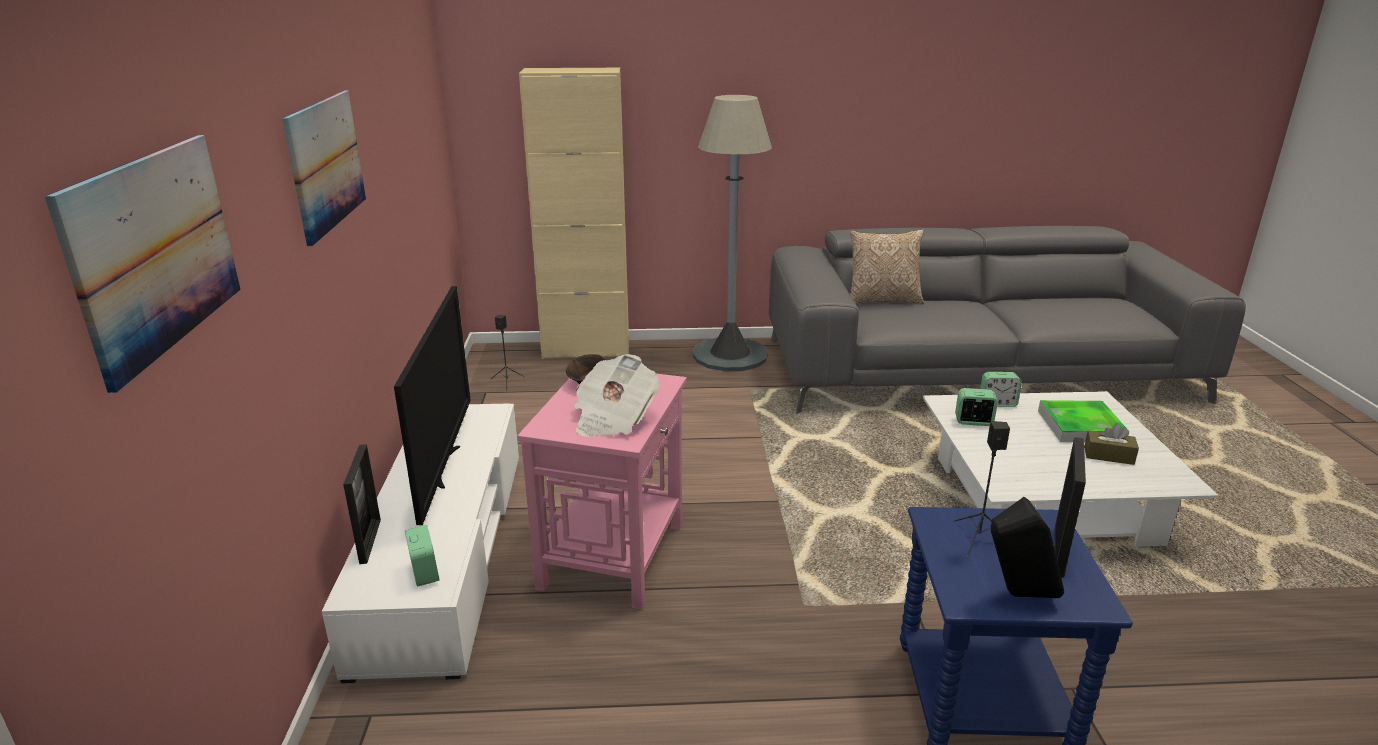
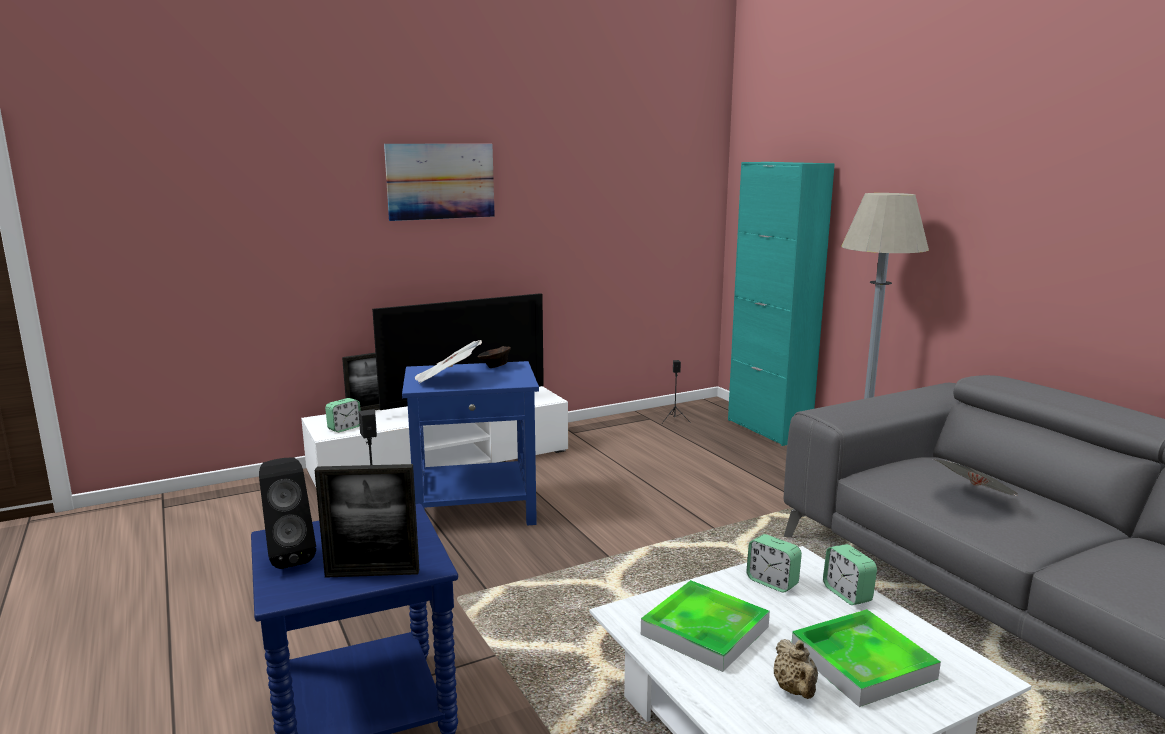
camera: 65 degrees right, 10 degrees down
picture [45,135,241,393] -> none
pink side table [517,374,687,610] -> blue side table [402,361,539,526]
beige cabinet [519,67,629,359] -> turquoise cabinet [728,162,835,446]
pillow [850,229,924,304] -> none
alarm clock [955,388,998,426] -> alarm clock turned 150 degrees clockwise [746,534,802,593]
brown tissue box [1084,423,1139,465] -> beige teapot [773,639,818,699]
none -> tray [641,580,770,672]
none -> newspaper [934,459,1018,496]

